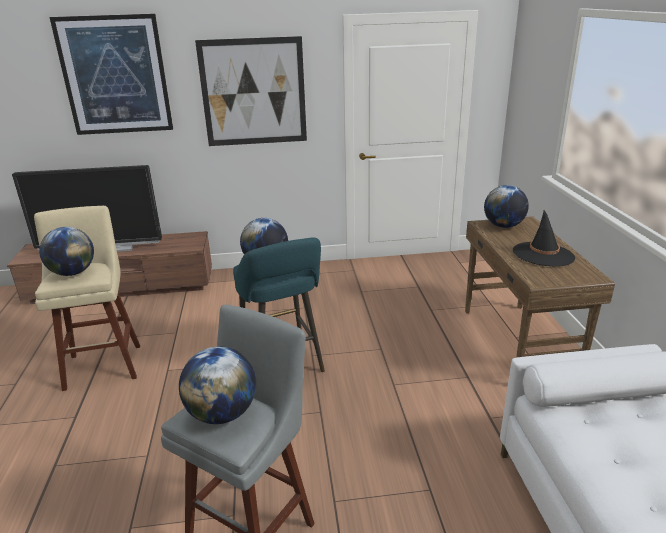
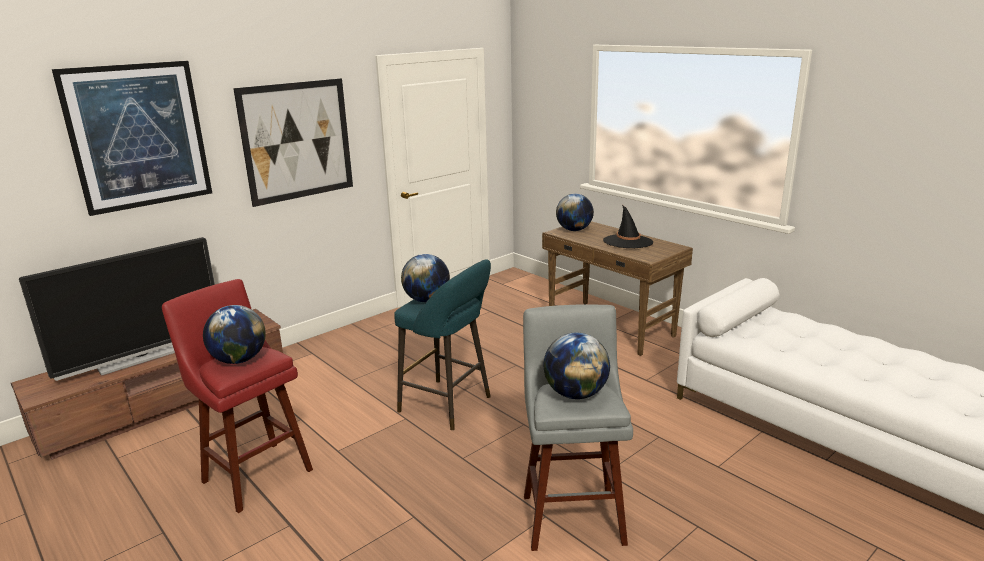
camera: 35 degrees left, 5 degrees down
beige stool [34,206,140,391] -> red stool [162,279,313,513]

